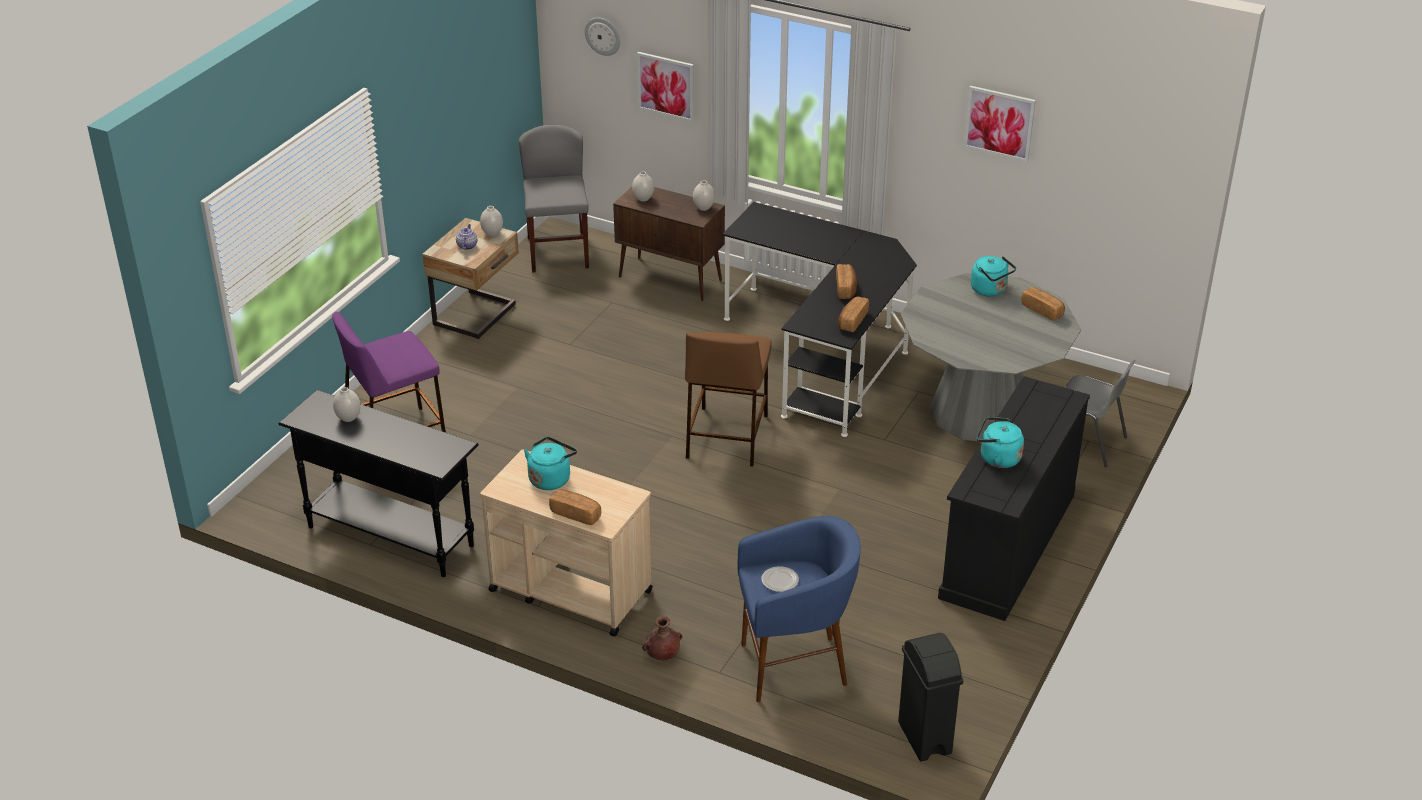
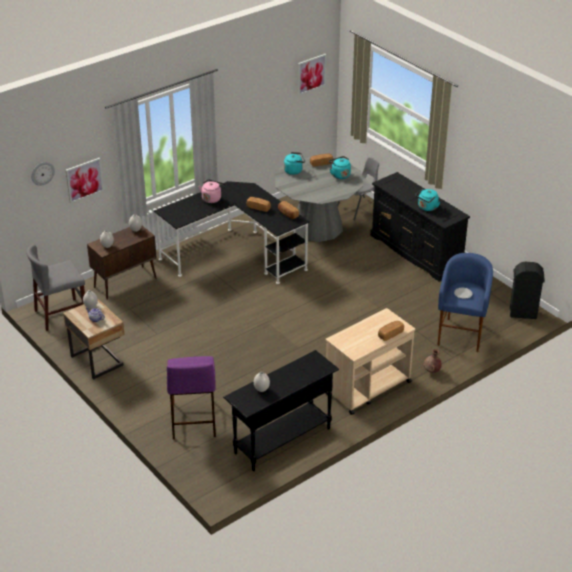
camera: 65 degrees left, 0 degrees up
grey chair [519,125,589,273] -> grey chair turned 45 degrees counterclockwise [26,245,85,331]
turquoise kettle [524,437,577,490] -> turquoise kettle moved to [329,156,351,179]
brown stool [685,332,771,466] -> none
picture [964,86,1036,162] -> picture moved to [298,54,326,95]
none -> pink kettle [199,179,224,203]

